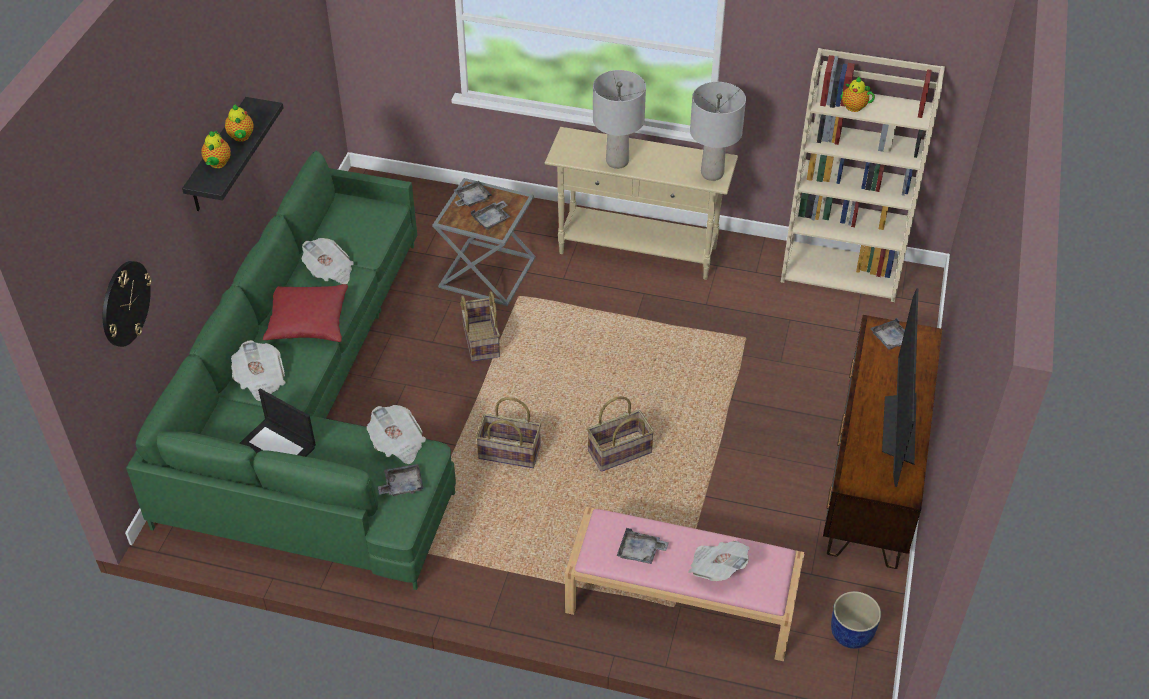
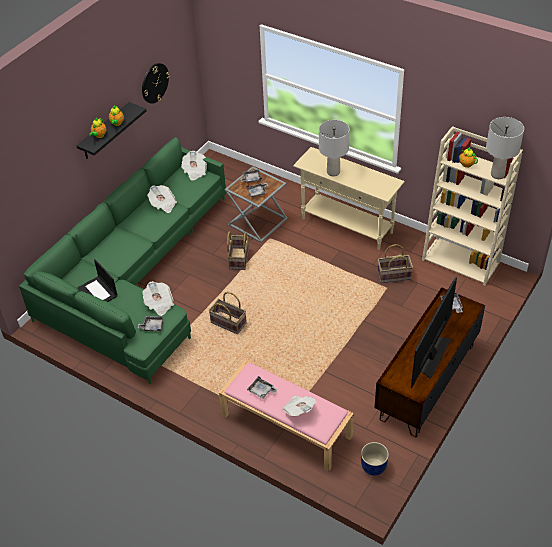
camera: 20 degrees right, 0 degrees up
wall clock [103,261,152,347] -> wall clock moved to [142,63,170,104]
newspaper [231,340,286,401] -> newspaper moved to [181,151,207,181]
red pillow [263,284,348,342] -> none
basket [587,396,654,471] -> basket moved to [377,244,413,283]
grey table lamp [690,82,746,181] -> grey table lamp moved to [486,117,524,179]

